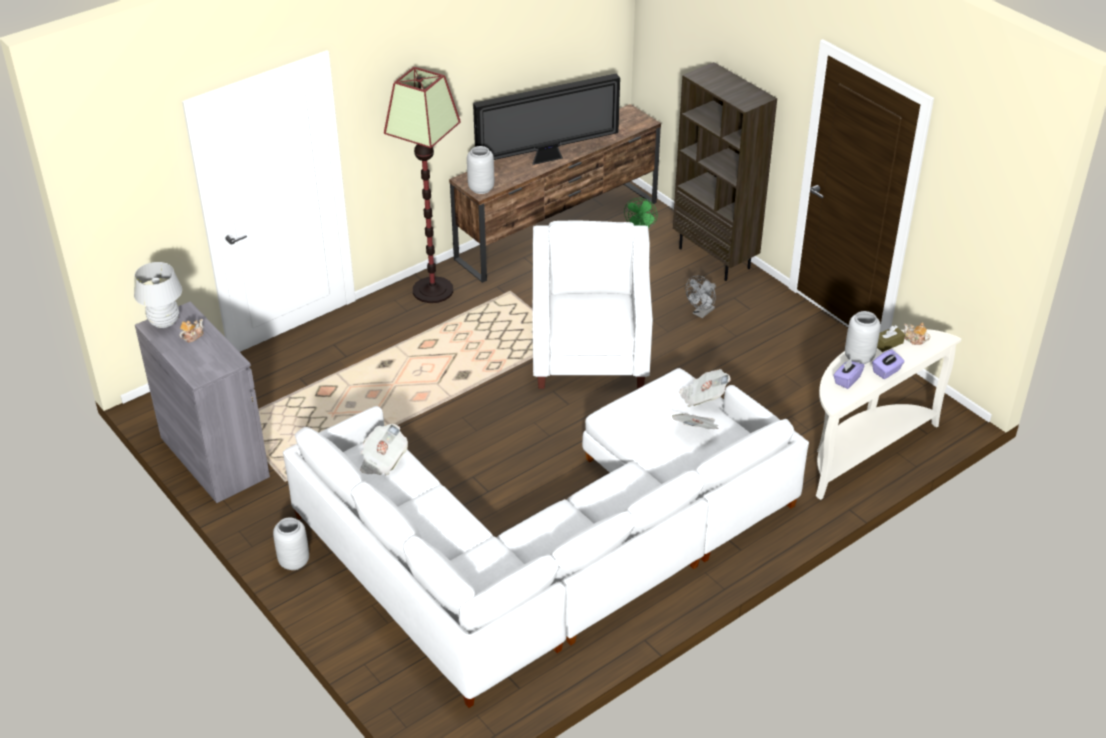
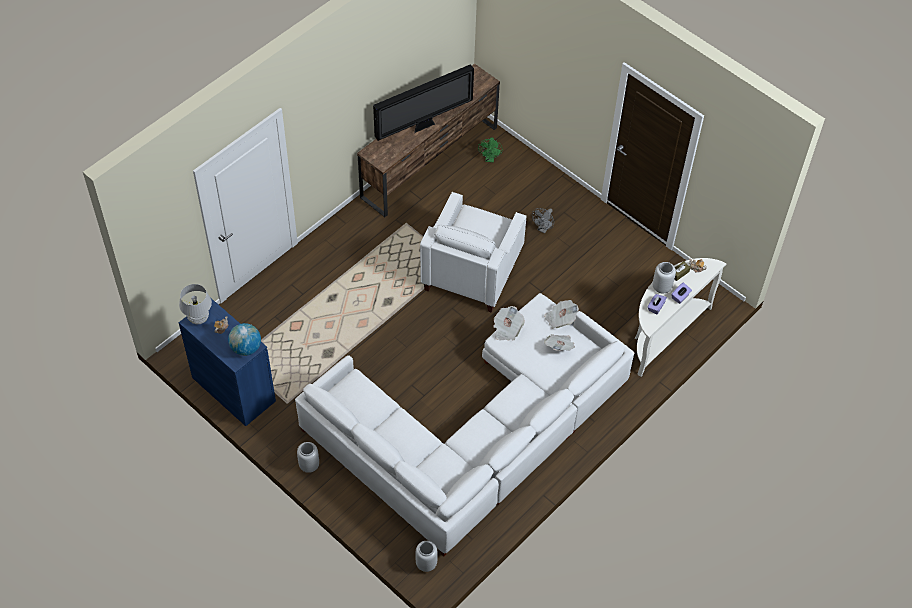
camera: 10 degrees left, 15 degrees up
grey cabinet [135,302,270,503] -> blue cabinet [179,298,276,426]
newspaper [360,424,408,475] -> newspaper moved to [493,306,524,340]
floor lamp [384,67,461,303] -> none
grey vase [467,146,494,194] -> grey vase moved to [415,541,438,572]
white armchair [532,220,653,389] -> white armchair turned 150 degrees counterclockwise [420,192,527,313]
brown bookcase [673,62,777,281] -> none
none -> globe [228,323,261,356]

